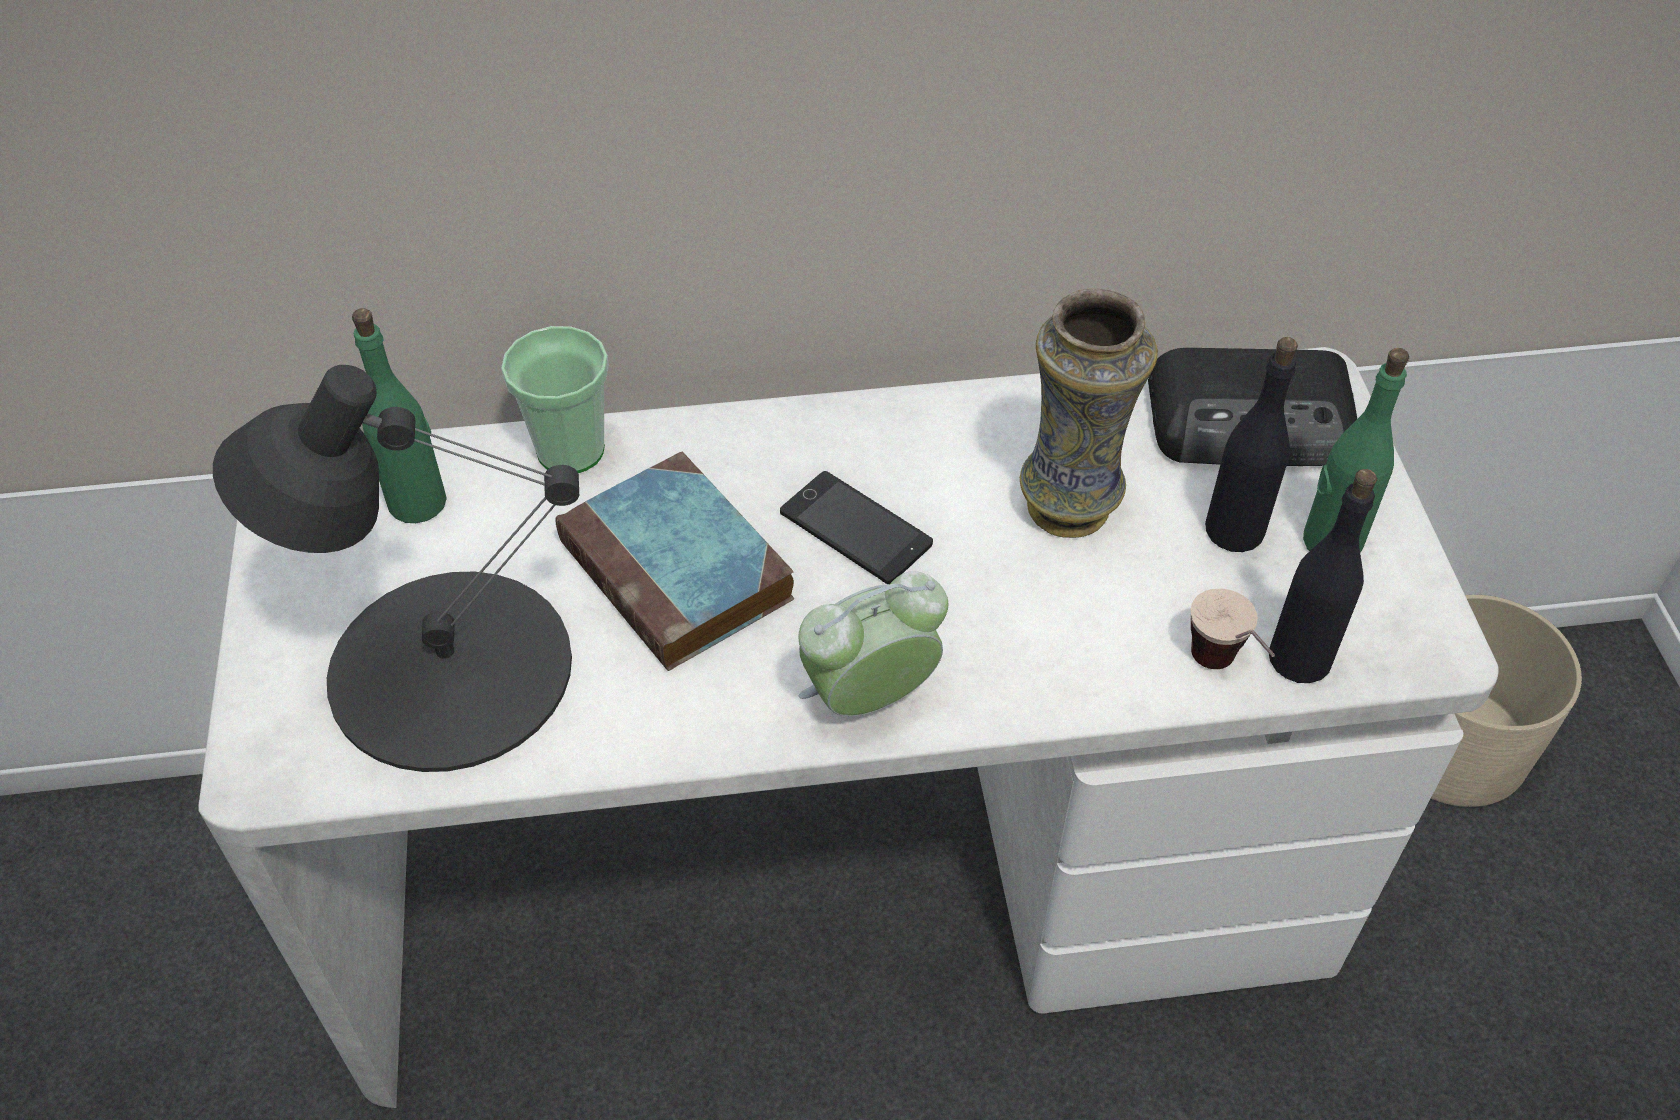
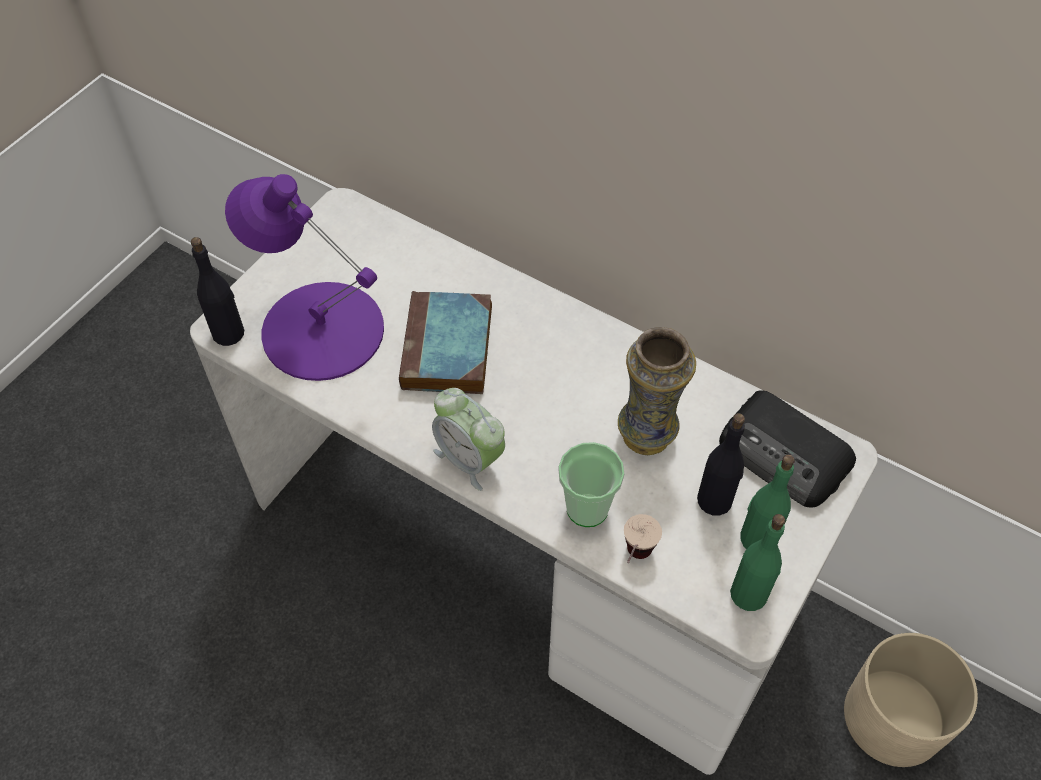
camera: 40 degrees right, 5 degrees up
black table lamp [213,365,579,772] -> purple table lamp [225,174,384,381]
green bottle [352,308,447,523] -> green bottle moved to [730,514,786,611]
cup [501,326,609,473] -> cup moved to [559,442,624,527]
phone [780,471,933,584] -> none
alarm clock [798,571,948,716] -> alarm clock turned 150 degrees counterclockwise [432,388,505,491]
black bottle [1269,469,1377,683] -> black bottle moved to [191,237,244,346]

